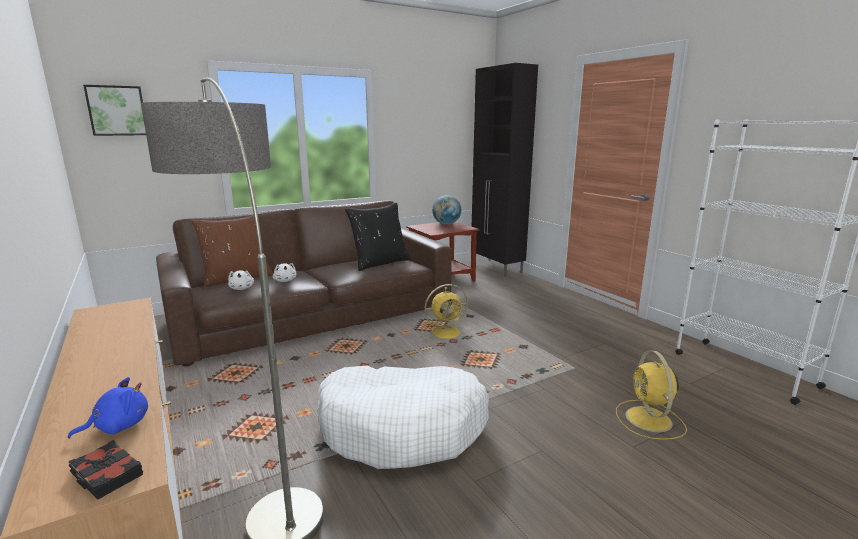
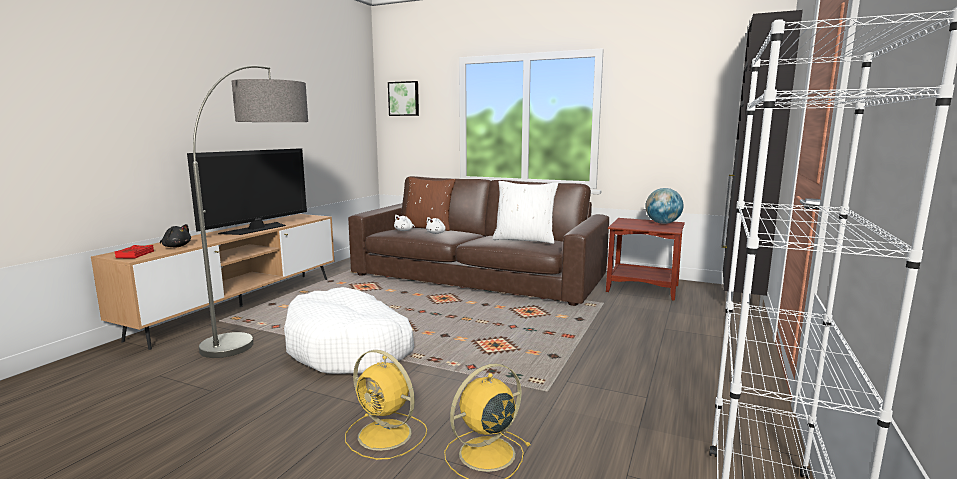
camera: 55 degrees right, 5 degrees down
blue plush toy [68,377,148,439] -> black plush toy [160,224,191,247]
black book [68,440,143,500] -> red book [114,245,154,258]
black pillow [345,203,411,271] -> white pillow [492,181,558,244]
yellow fan [421,284,468,342] -> yellow fan moved to [345,350,427,460]
none -> television [187,148,307,235]

